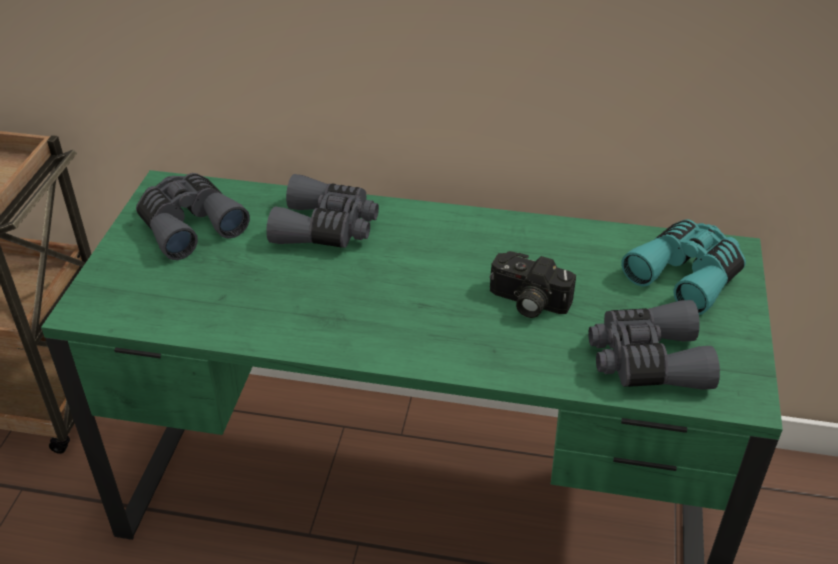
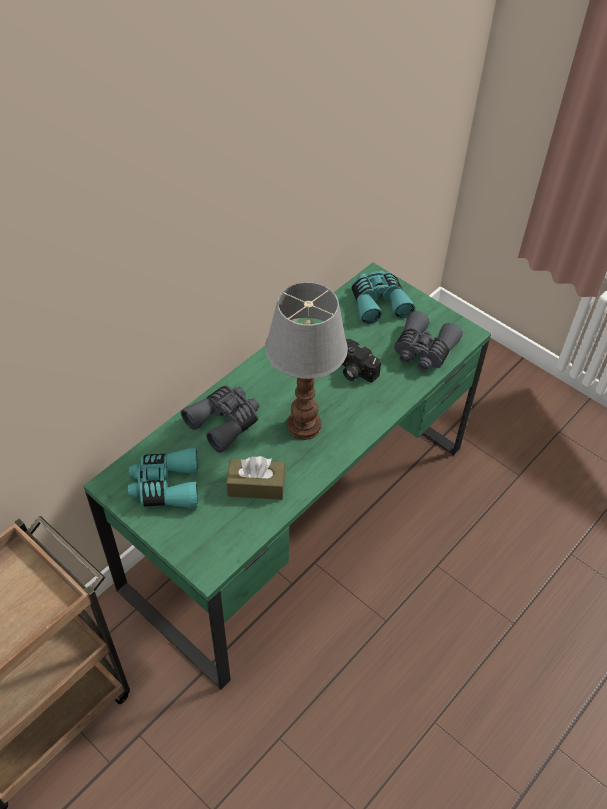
camera: 60 degrees left, 10 degrees up
grey binoculars [136,173,250,260] -> turquoise binoculars [128,448,198,508]
camera [490,251,576,318] -> camera turned 75 degrees clockwise [342,339,381,383]
none -> brown tissue box [226,456,285,500]
none -> table lamp [265,282,348,440]

